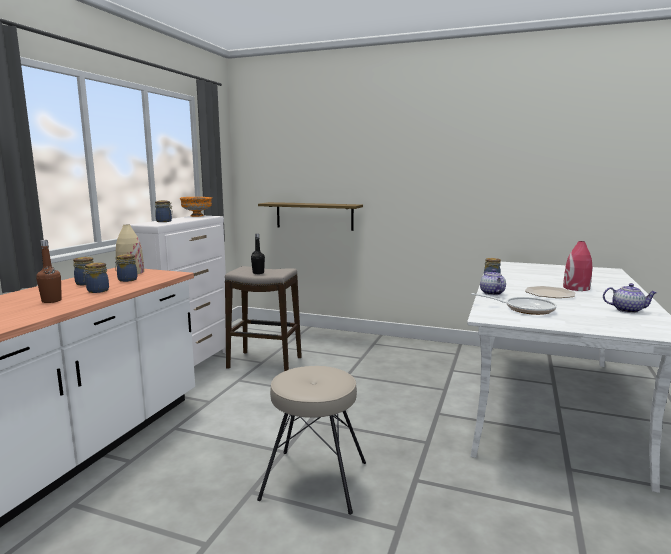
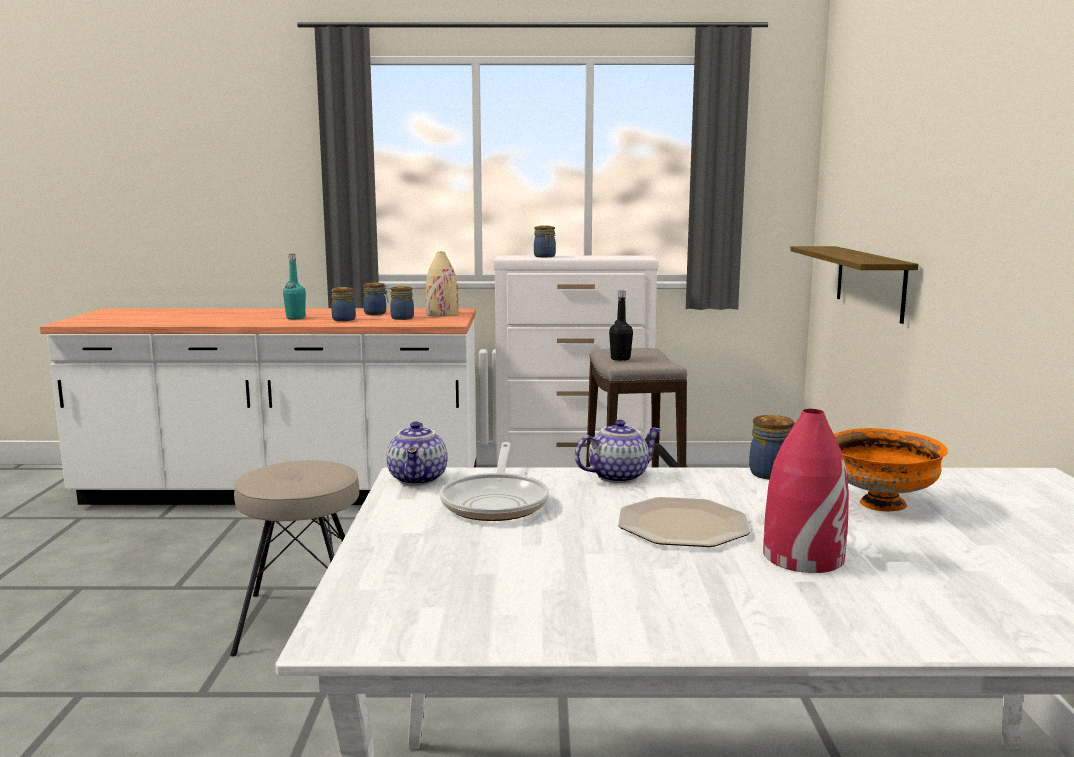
camera: 70 degrees right, 0 degrees up
brown bottle [36,240,62,303] -> turquoise bottle [283,254,306,319]
orange bowl [180,197,212,217] -> orange bowl moved to [834,428,948,511]
teapot [603,283,658,313] -> teapot moved to [386,422,447,486]

